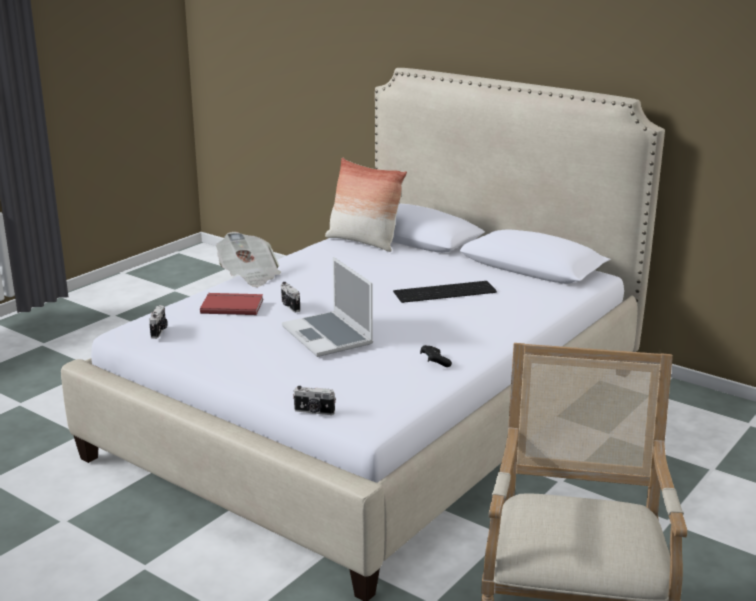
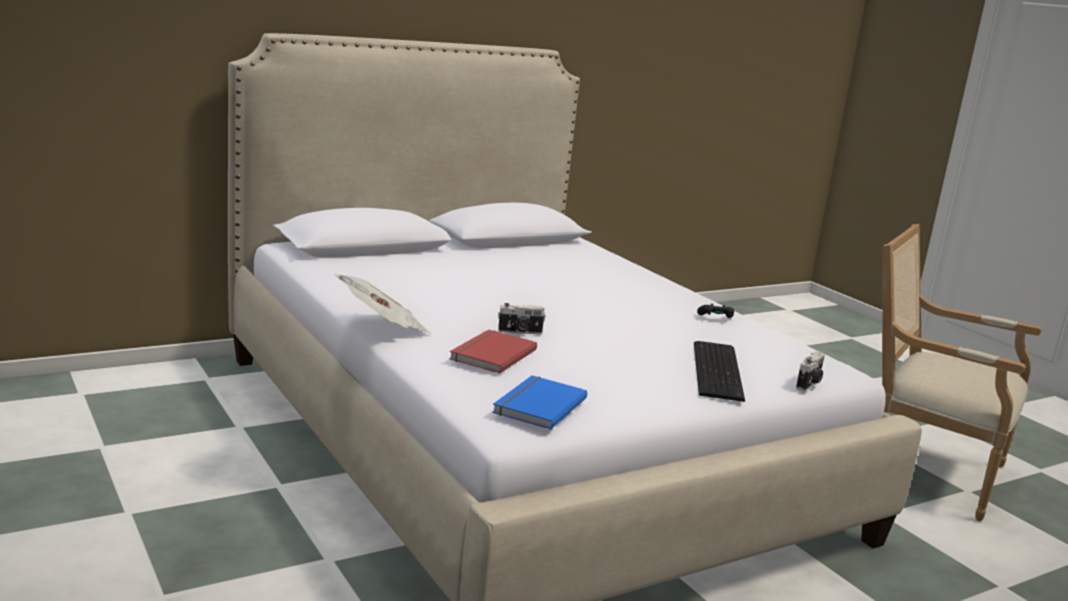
camera: 70 degrees left, 5 degrees down
camera [149,305,168,339] -> blue book [492,375,587,430]
laptop [282,257,373,357] -> none
pillow [325,158,407,252] -> none
keyboard [393,281,497,303] -> keyboard moved to [694,341,745,402]

